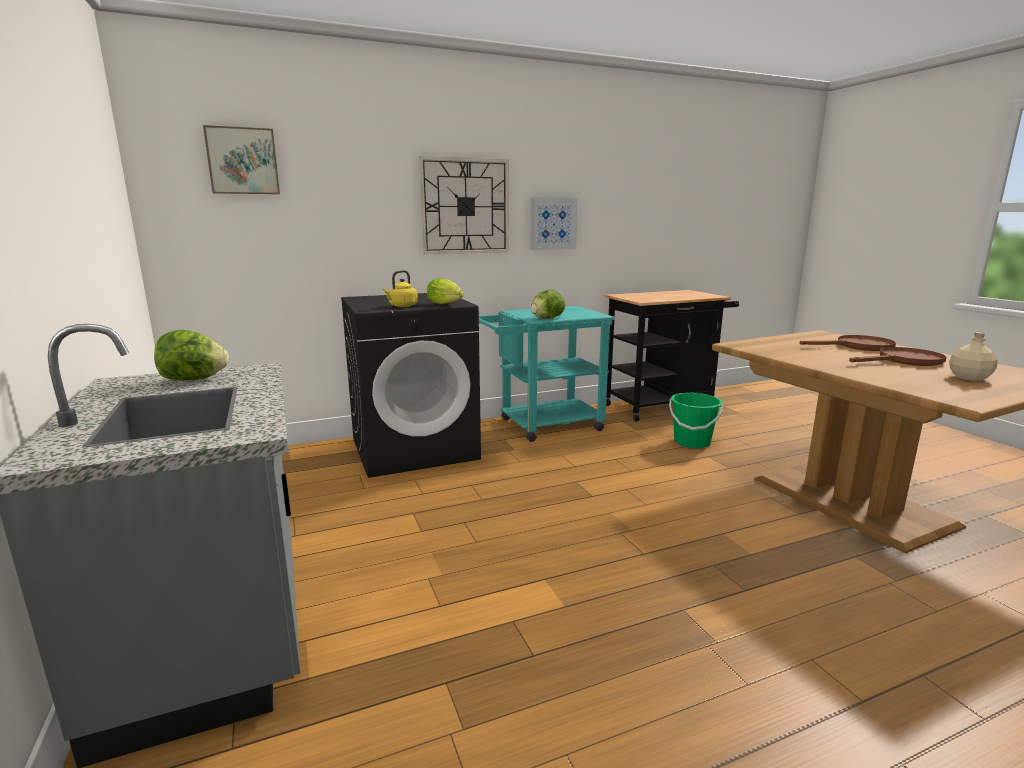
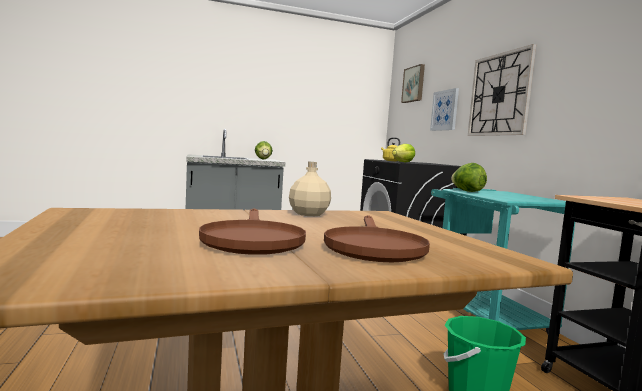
camera: 95 degrees right, 10 degrees down
picture [530,197,578,250] -> picture moved to [430,88,459,131]
beige bottle [949,332,998,381] -> beige bottle moved to [289,162,331,216]

